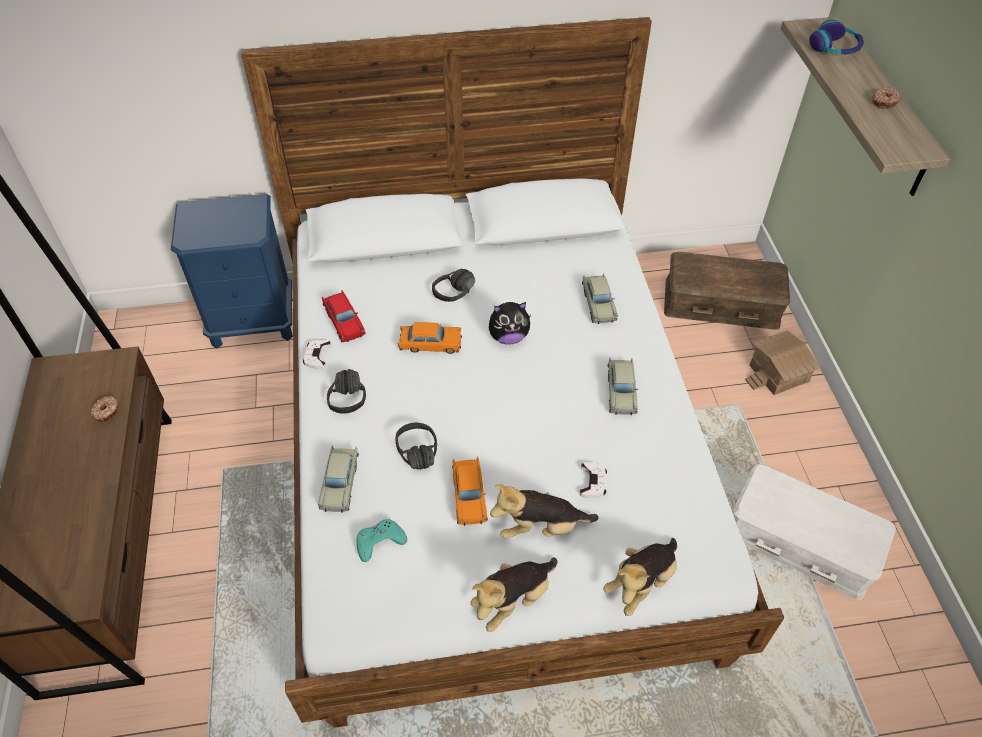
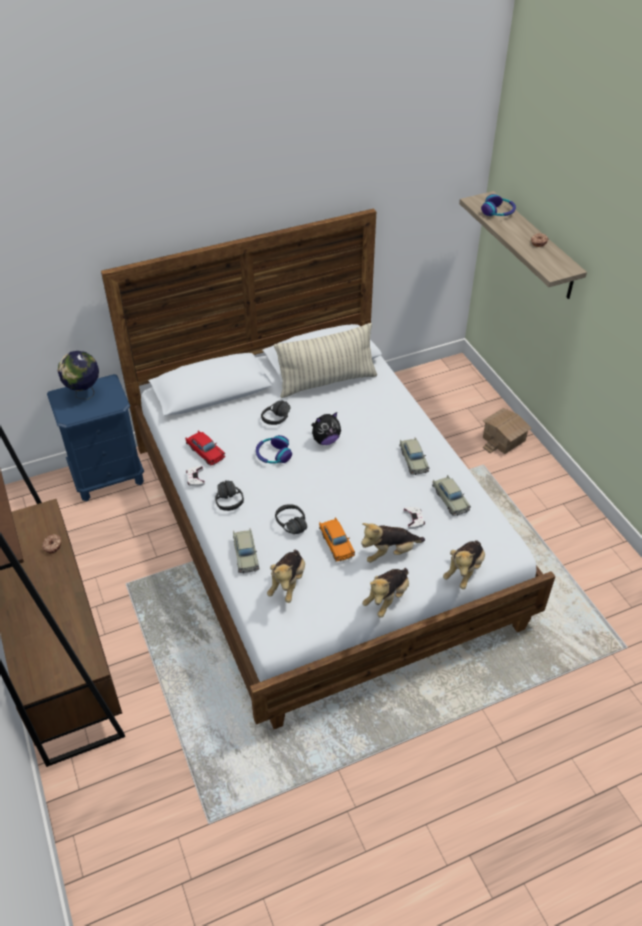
camera: 15 degrees left, 5 degrees down
turquoise game controller [357,519,407,562] -> plush toy [267,550,305,603]
orange toy car [398,322,462,354] -> headphones [256,435,292,464]
beige toy car [582,273,618,324] -> beige toy car moved to [432,475,471,516]
brown storage box [664,252,790,330] -> none
white storage box [733,464,896,600] -> none
none -> globe [58,351,99,400]
none -> pillow [274,323,377,398]

